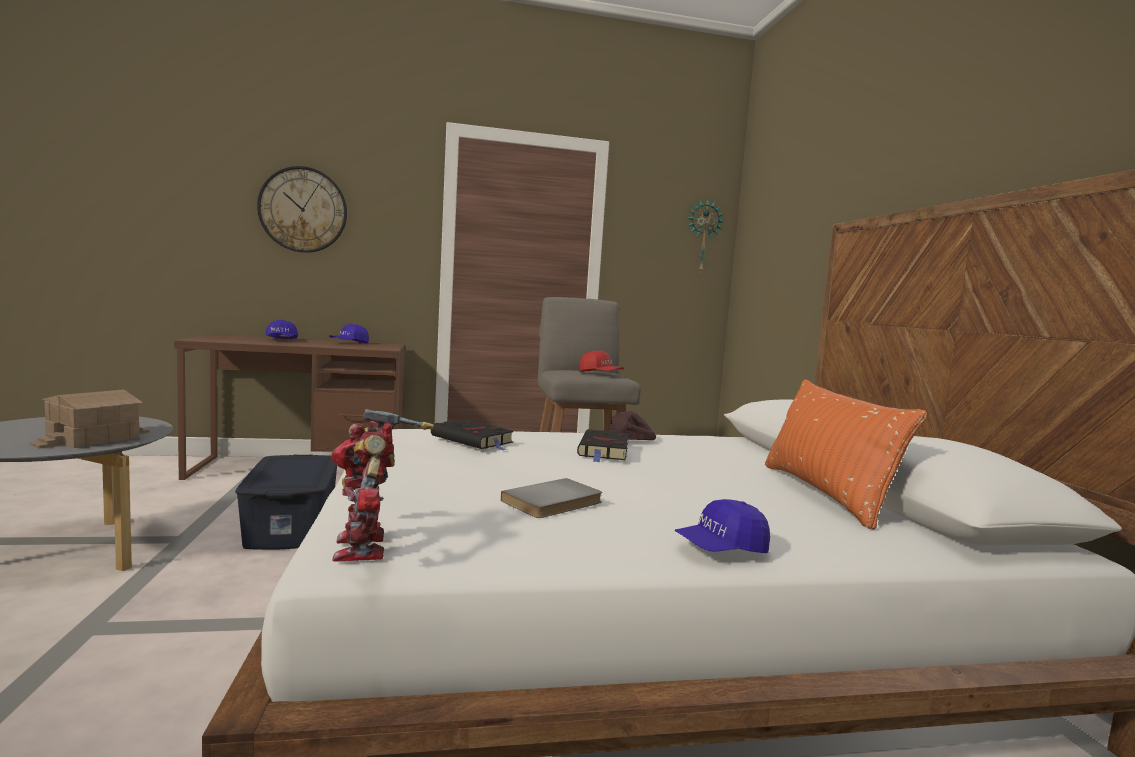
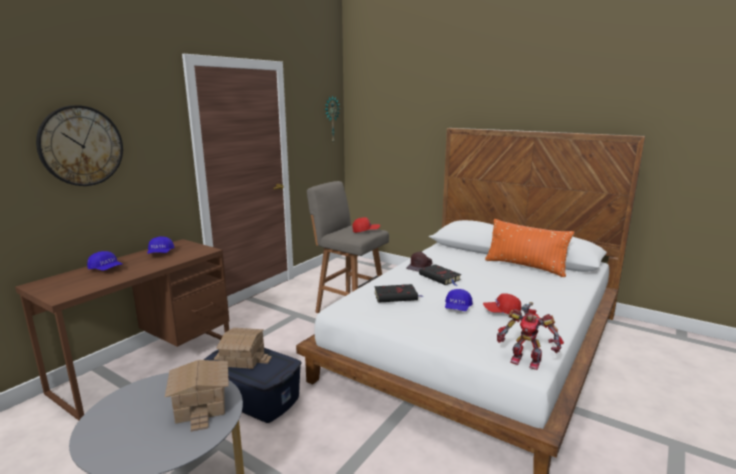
camera: 45 degrees left, 10 degrees up
grey book [501,478,602,518] -> red cap [483,294,521,314]
blue cap [675,499,770,553] -> blue cap moved to [445,289,473,311]
none -> toy house [214,328,272,369]

